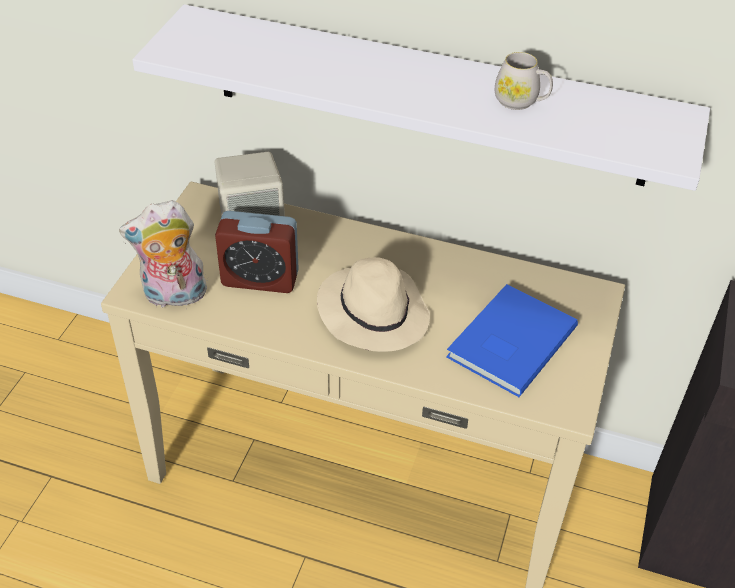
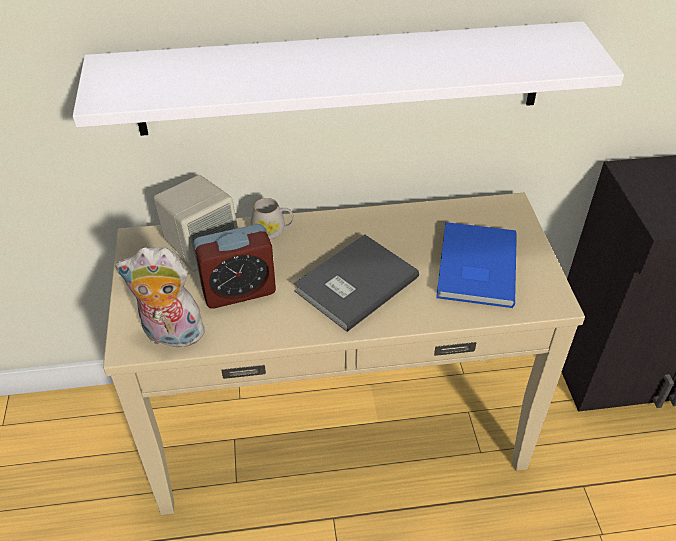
camera: 25 degrees left, 0 degrees up
plush toy [119,200,208,307] -> plush toy turned 45 degrees clockwise [115,248,207,348]
beige hat [317,257,430,352] -> grey book [294,234,419,332]
white mug [495,52,553,110] -> white mug moved to [251,198,294,240]

